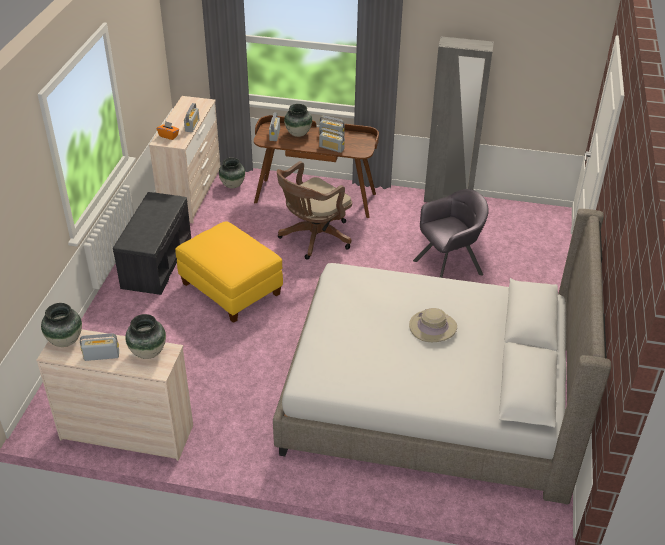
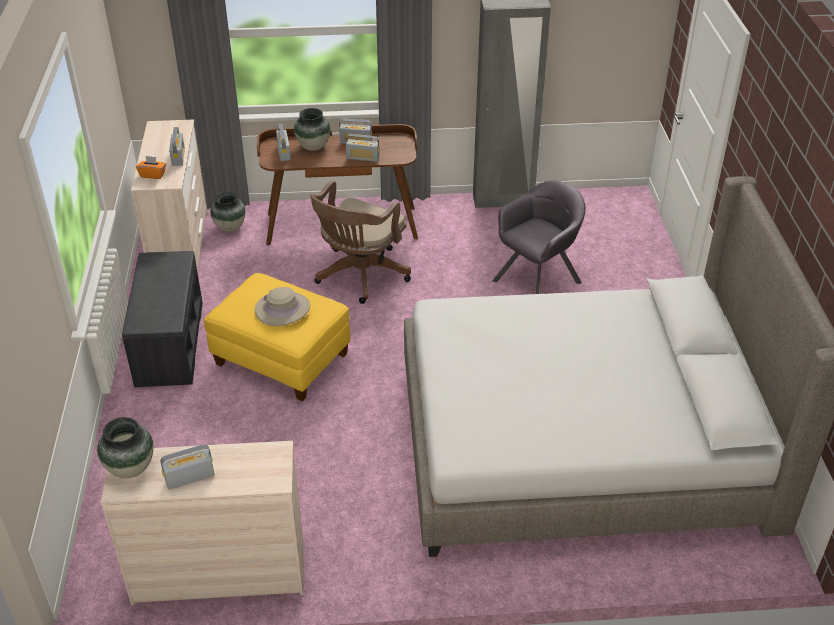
camera: 15 degrees left, 0 degrees up
vase [125,314,166,359] -> none
beige hat [409,308,457,342] -> beige hat moved to [255,287,310,326]

